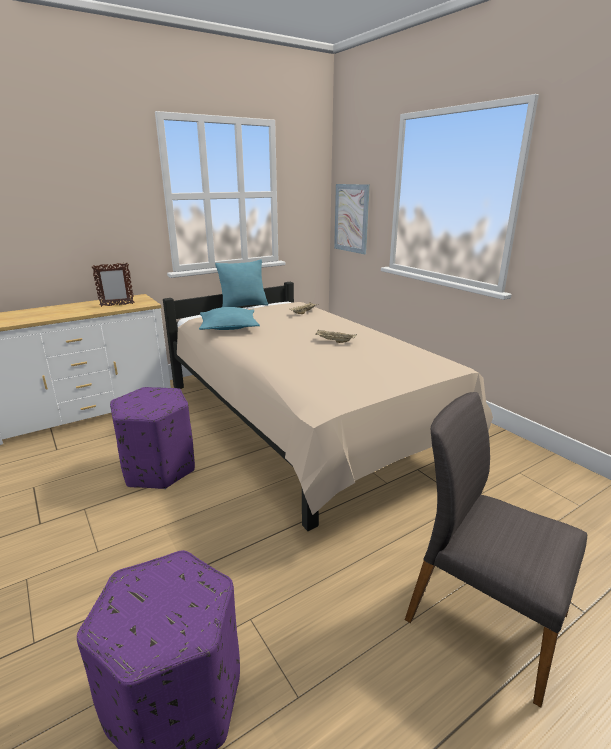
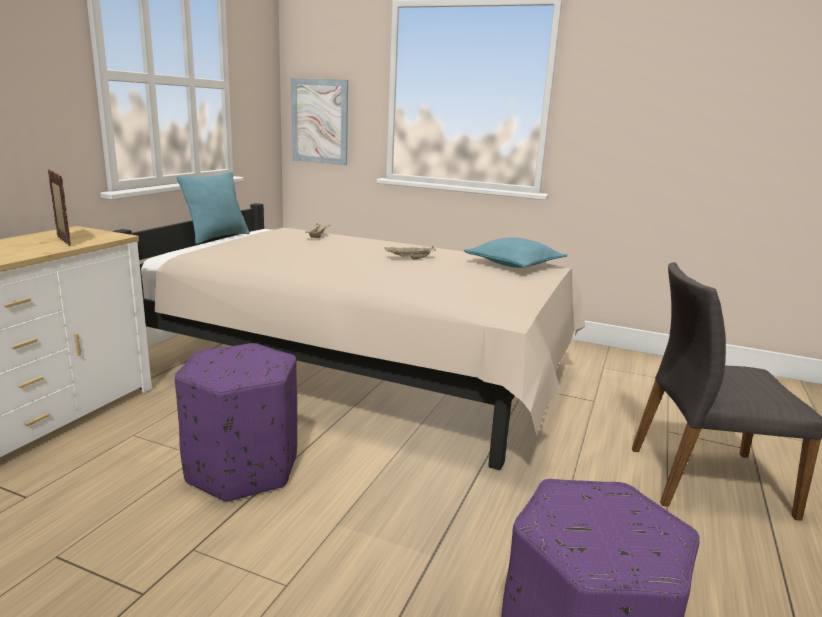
camera: 35 degrees left, 5 degrees down
picture frame [92,263,134,307] -> picture frame turned 75 degrees counterclockwise [48,169,71,246]
turquoise pillow [199,307,260,330] -> turquoise pillow moved to [464,237,567,268]

